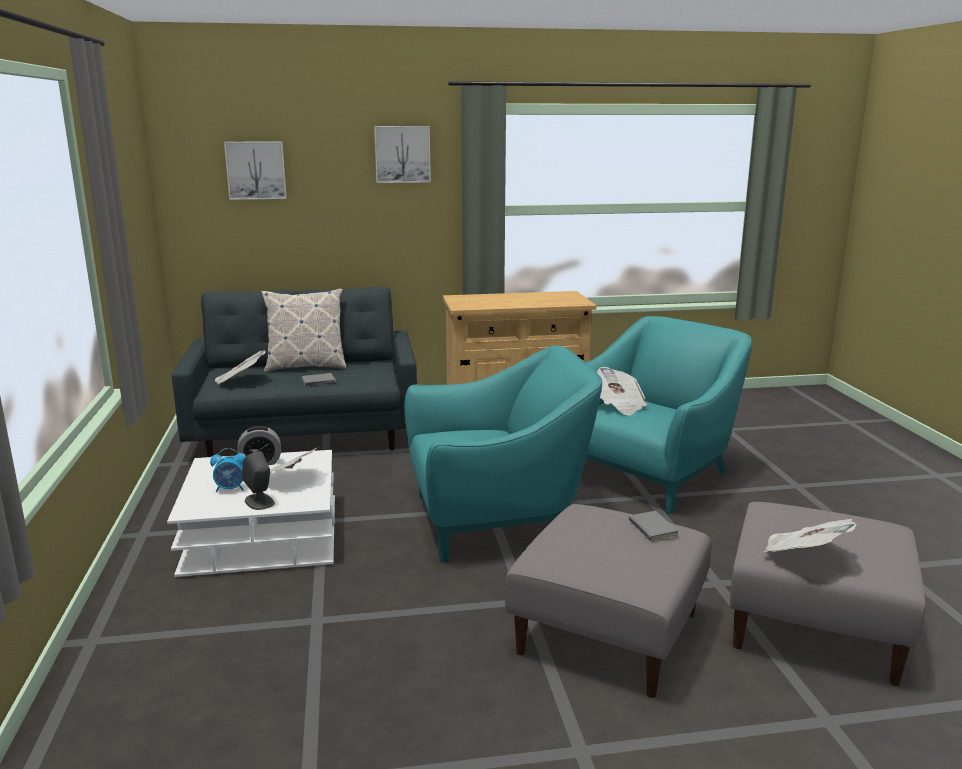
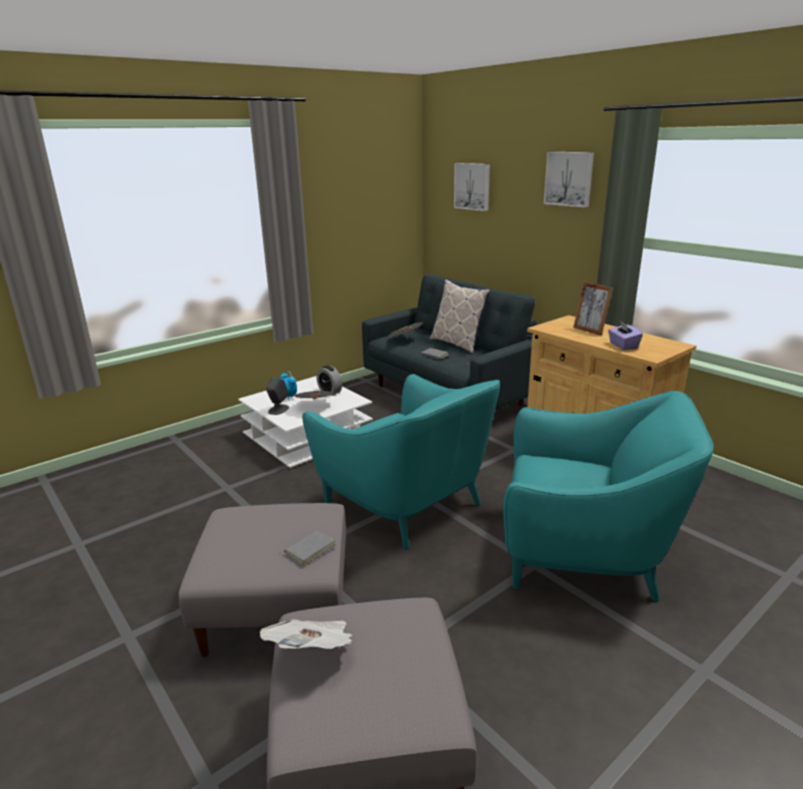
camera: 60 degrees right, 5 degrees up
newspaper [597,367,647,416] -> none
none -> picture frame [573,282,613,336]
none -> purple tissue box [608,321,643,350]

